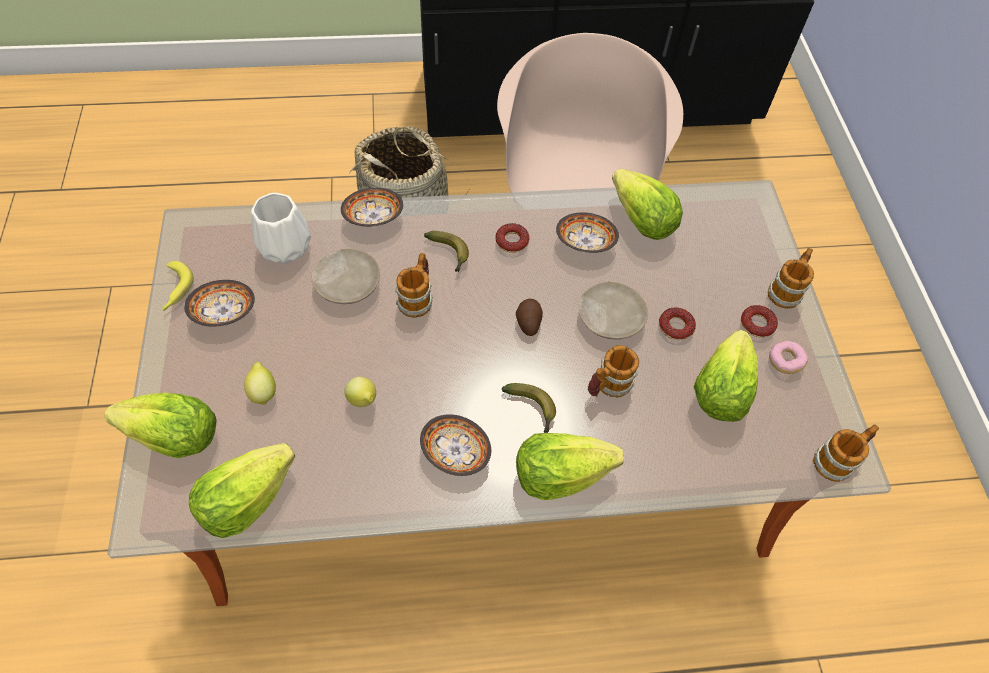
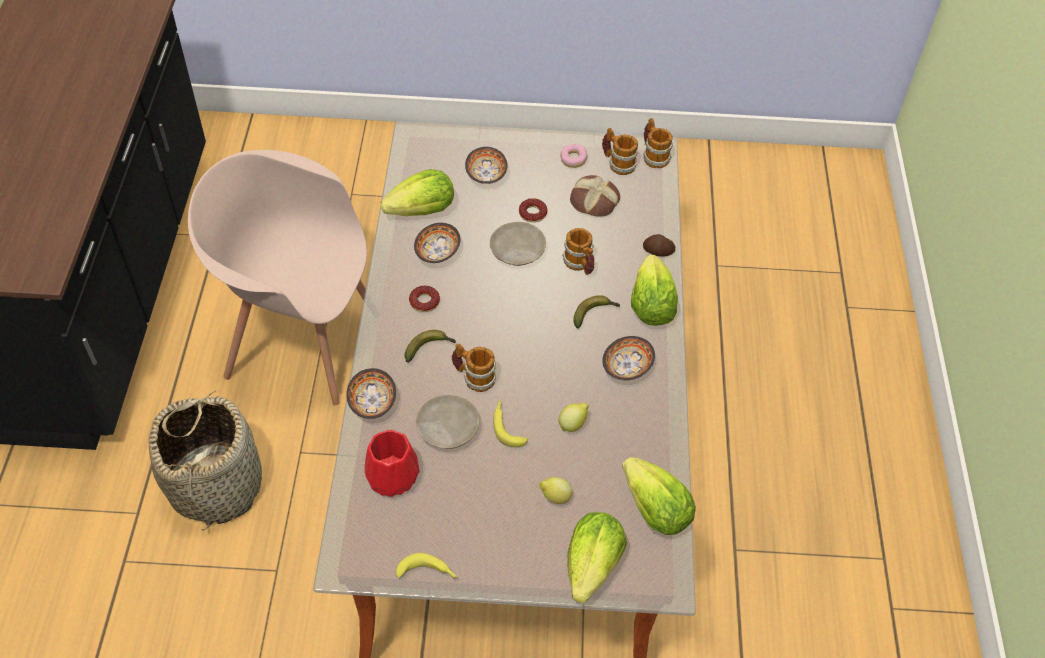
camera: 80 degrees left, 5 degrees down
bowl [184,280,255,327] -> bowl moved to [465,147,507,184]
white vase [251,193,311,264] -> red vase [365,430,420,497]
potato [516,299,543,336] -> potato moved to [643,234,675,257]
lettuce [694,330,758,422] -> bread [570,175,620,217]
donut [741,305,778,338] -> none
mug [768,248,814,309] -> mug moved to [602,128,638,175]
none -> banana [493,400,528,447]

